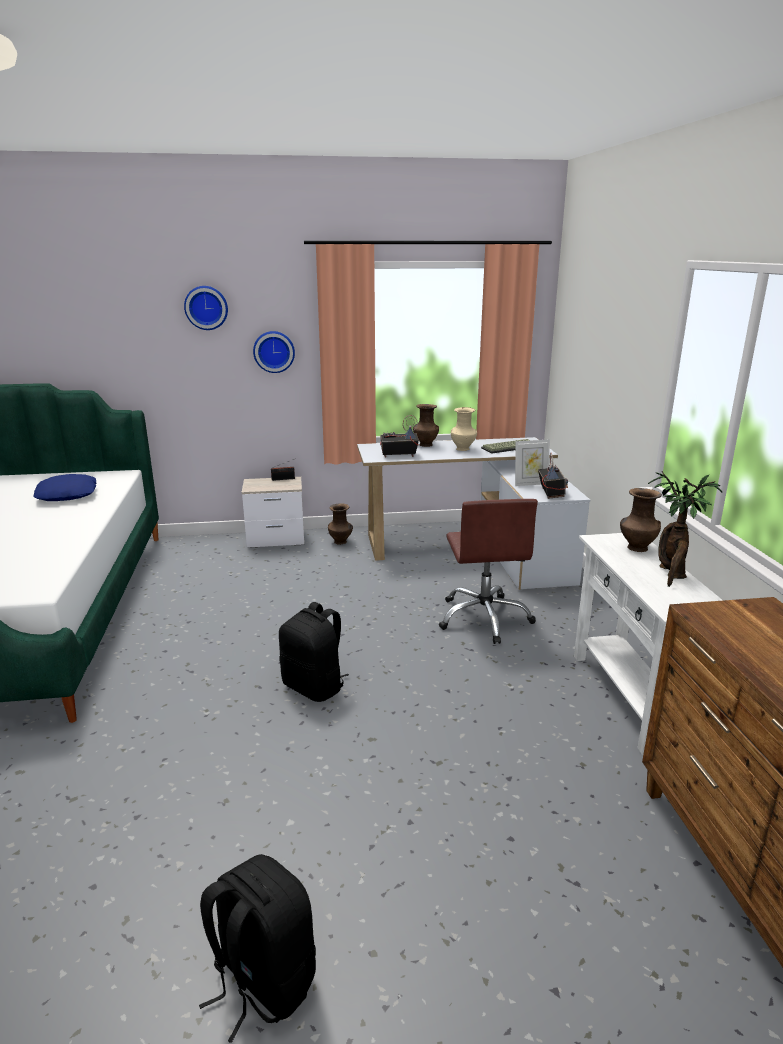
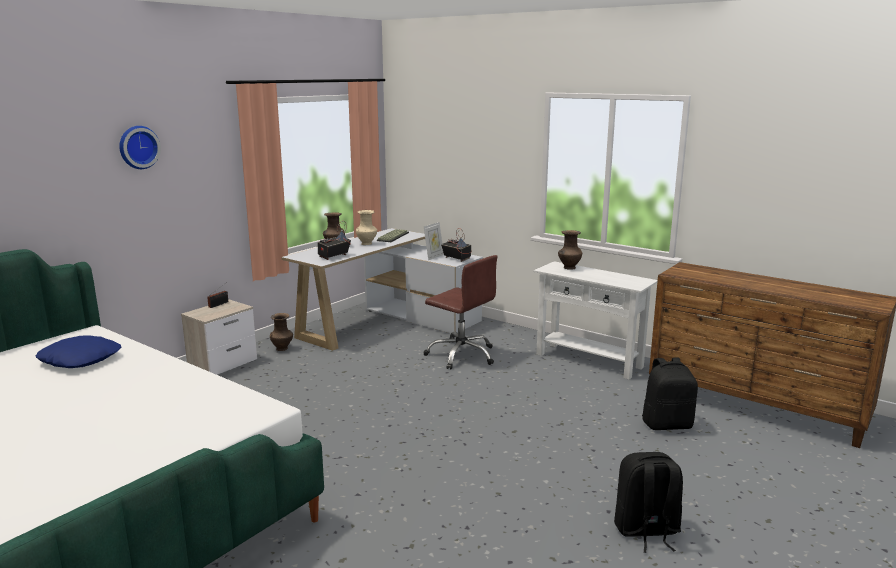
camera: 45 degrees left, 5 degrees down
wall clock [253,331,295,373] -> none
black backpack [279,602,349,702] -> black backpack moved to [642,358,698,430]
potted plant [648,471,722,587] -> none

